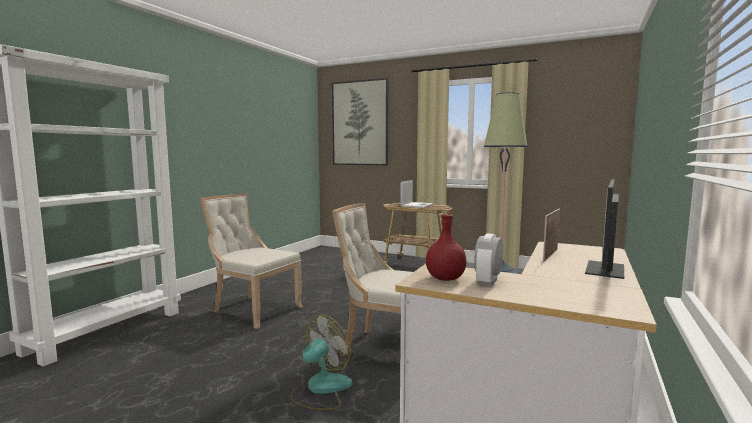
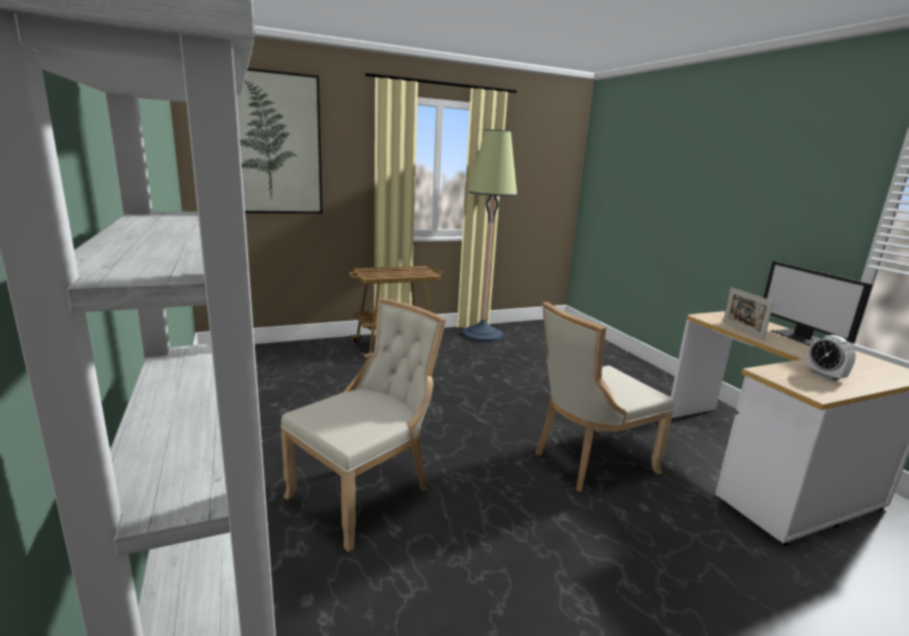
camera: 50 degrees left, 10 degrees up
beige chair [200,193,303,329] -> beige chair turned 150 degrees clockwise [281,298,446,552]
fan [290,315,352,410] -> none
laptop [400,180,434,208] -> none
red bottle [426,209,467,281] -> none

